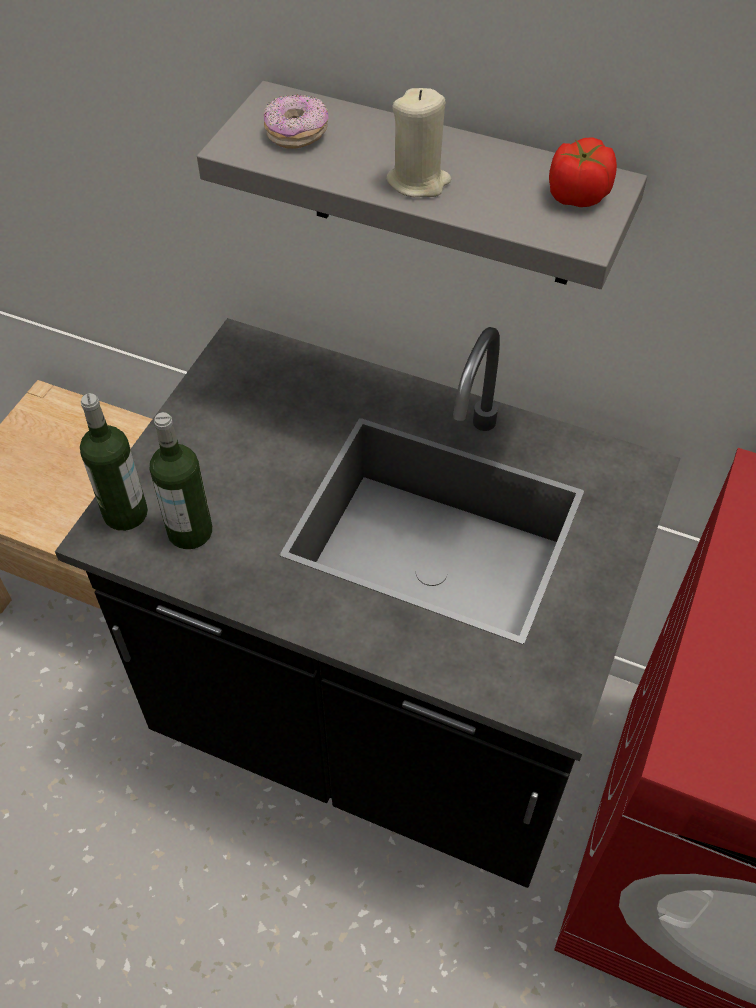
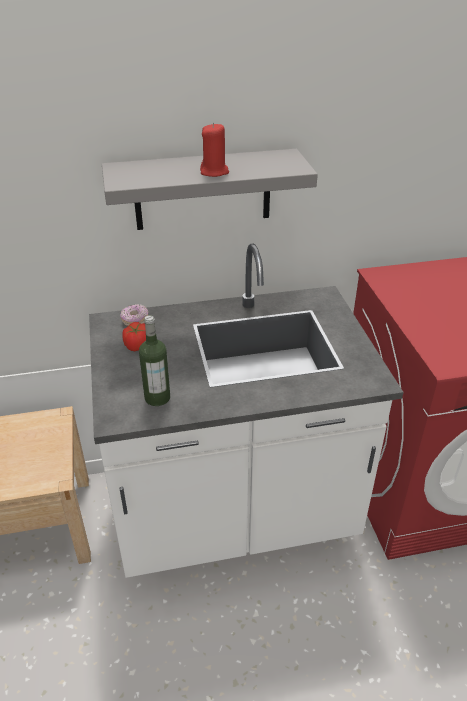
camera: 35 degrees left, 15 degrees down
black counter [55,318,681,888] -> white counter [89,244,404,578]
bottle [80,393,148,531] -> none
donut [264,94,328,149] -> donut moved to [120,304,148,326]
beige candle [386,88,451,197] -> red candle [200,123,229,177]
tomato [549,137,617,207] -> tomato moved to [122,322,146,351]

